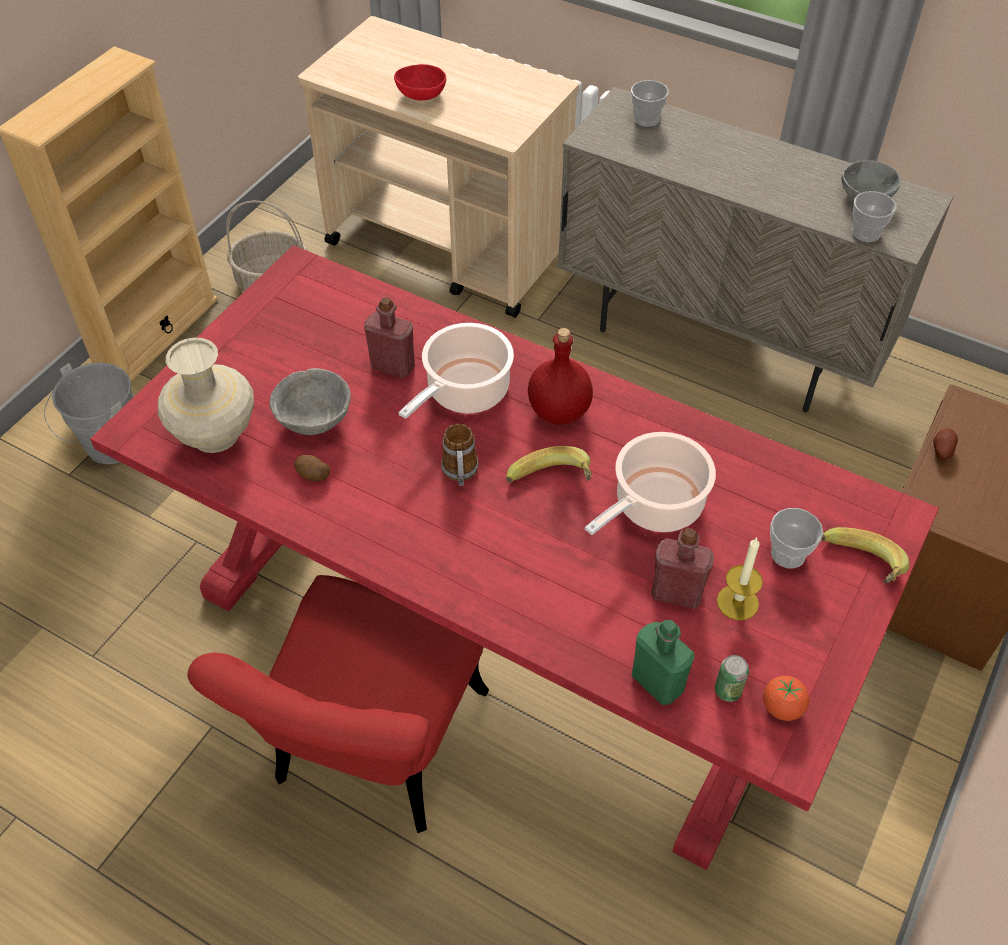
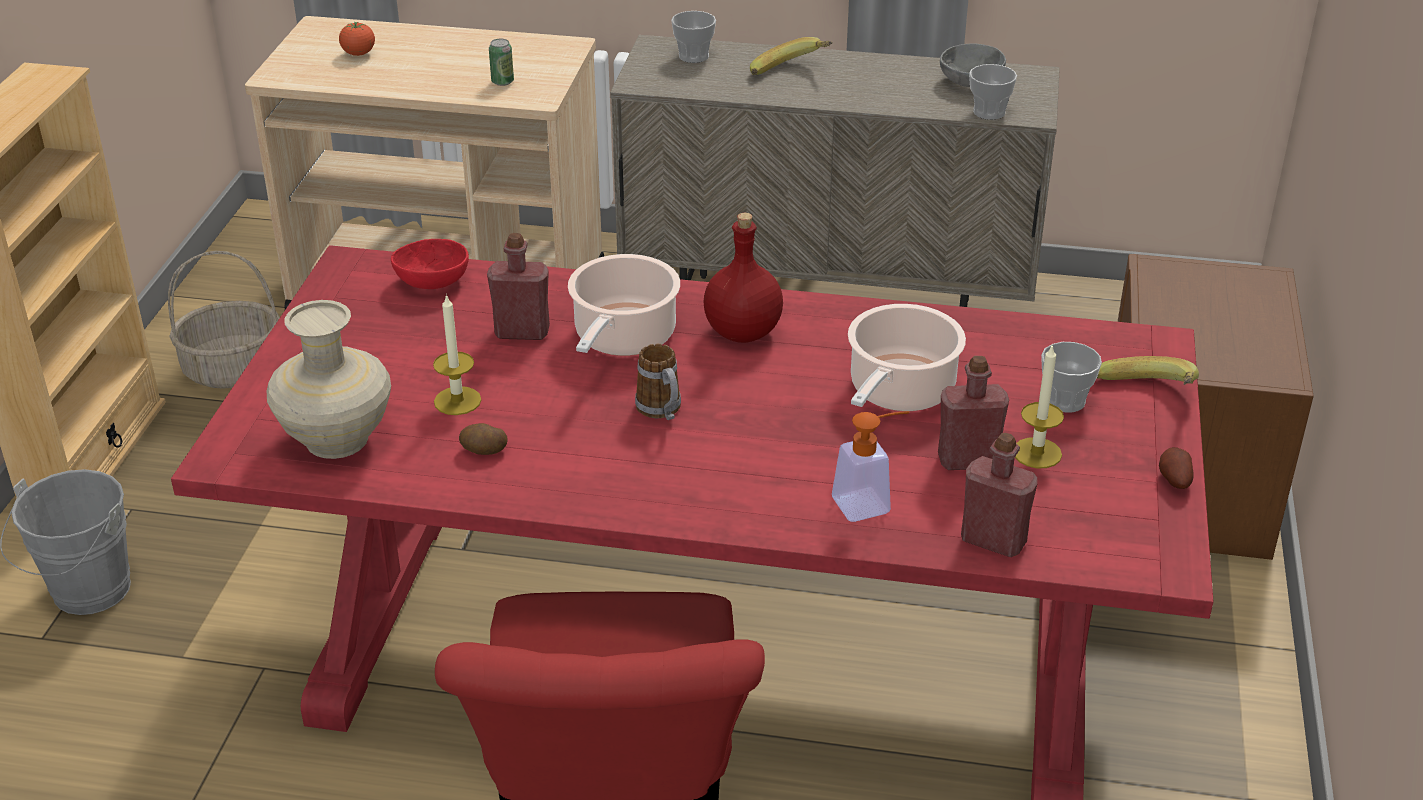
camera: 20 degrees left, 15 degrees down
grey bowl [270,368,351,435] -> candle [433,294,481,415]
red bowl [394,64,446,100] -> red bowl moved to [391,239,469,289]
banana [506,446,592,483] -> banana moved to [750,37,833,75]
green bottle [631,620,694,705] -> red bottle [961,433,1038,557]
can [715,655,749,702] -> can moved to [489,39,514,86]
tomato [763,676,810,721] -> tomato moved to [339,22,375,56]
potato [933,428,958,460] -> potato moved to [1159,447,1193,489]
none -> soap dispenser [832,411,909,522]

